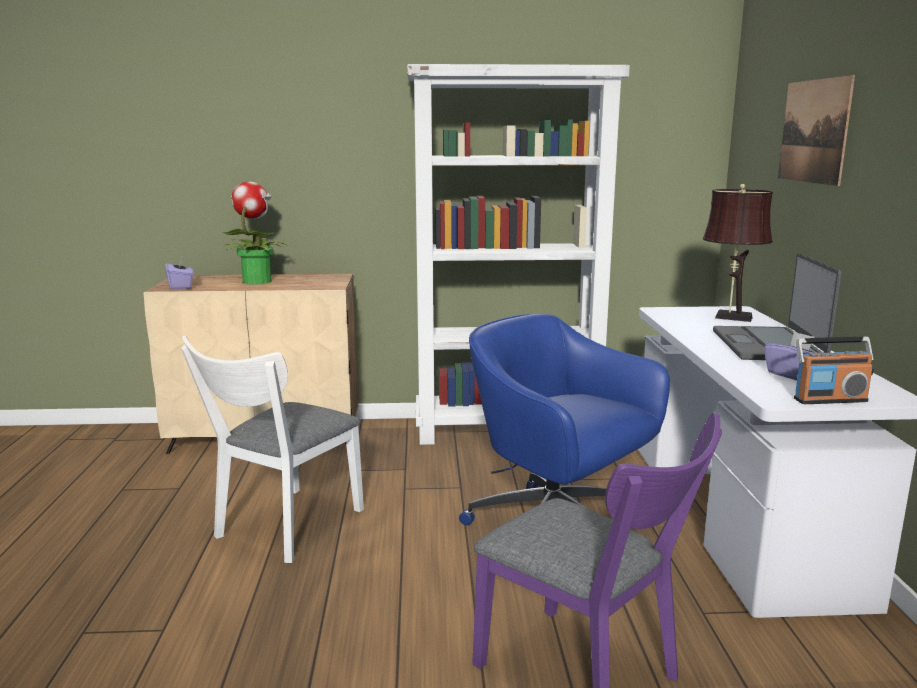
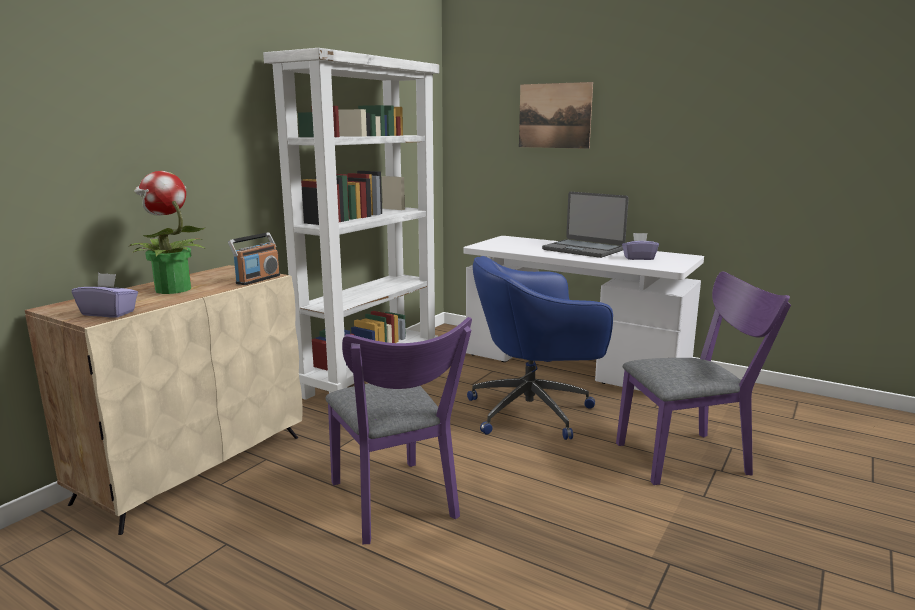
camera: 55 degrees left, 0 degrees up
white chair [181,335,364,563] -> purple chair [326,317,472,544]
brown table lamp [703,184,773,322] -> none
radio [794,337,874,404] -> radio moved to [228,232,280,285]

